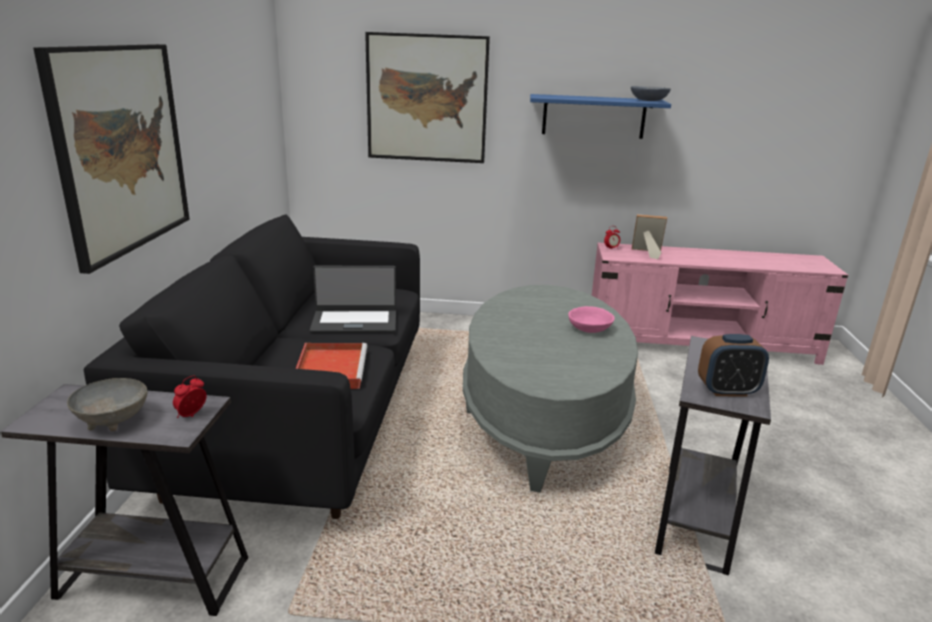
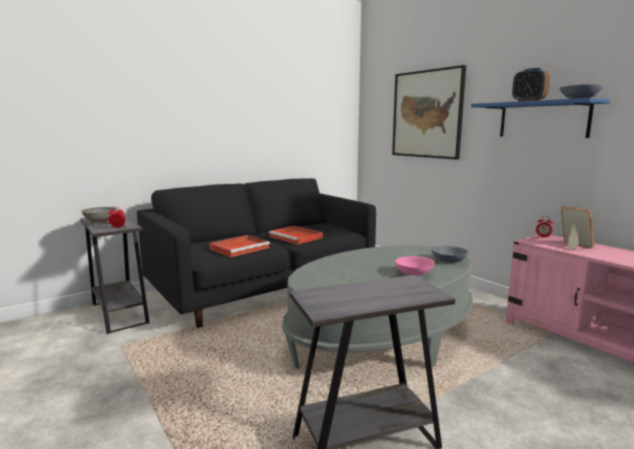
camera: 50 degrees right, 10 degrees down
picture [33,44,190,274] -> none
laptop [310,266,396,333] -> red tray [269,226,323,245]
alarm clock [698,334,769,397] -> alarm clock moved to [512,68,550,102]
none -> grey bowl [431,246,468,263]

